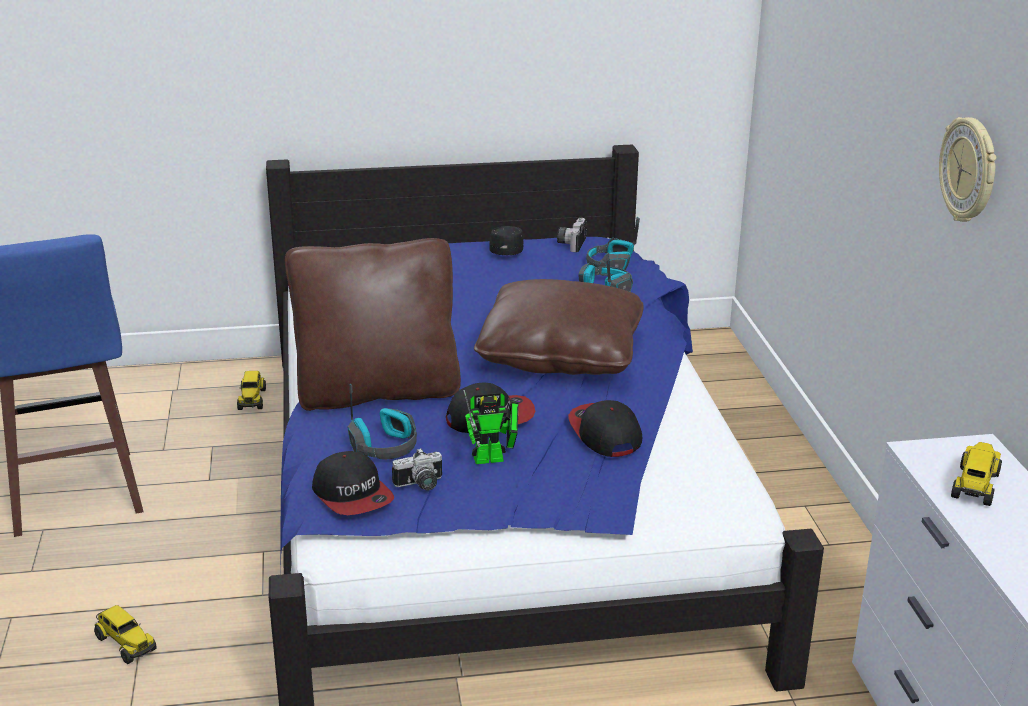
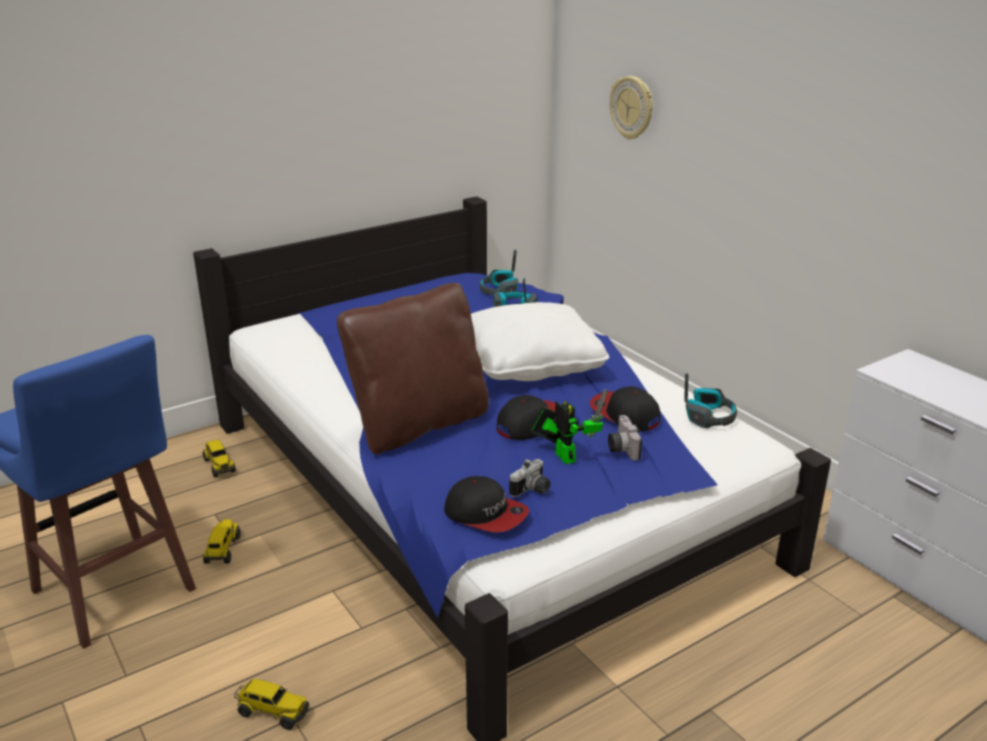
camera: 25 degrees left, 0 degrees up
headphones [347,384,417,459] -> headphones moved to [684,373,737,428]
toy robot [463,390,519,464] -> toy robot turned 75 degrees counterclockwise [530,389,607,464]
brown pillow [474,279,644,375] -> white pillow [471,302,609,381]
black cap [489,226,524,255] -> none
camera [557,218,587,252] -> camera moved to [608,415,642,461]
wall clock [939,117,996,222] -> wall clock moved to [610,76,653,140]
toy truck [951,442,1002,506] -> toy truck moved to [203,519,241,564]

